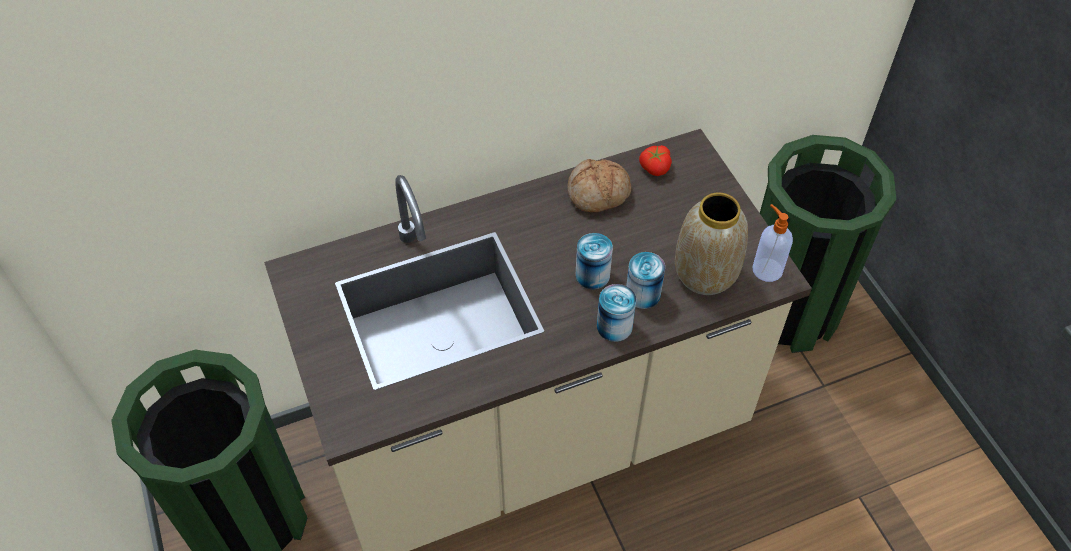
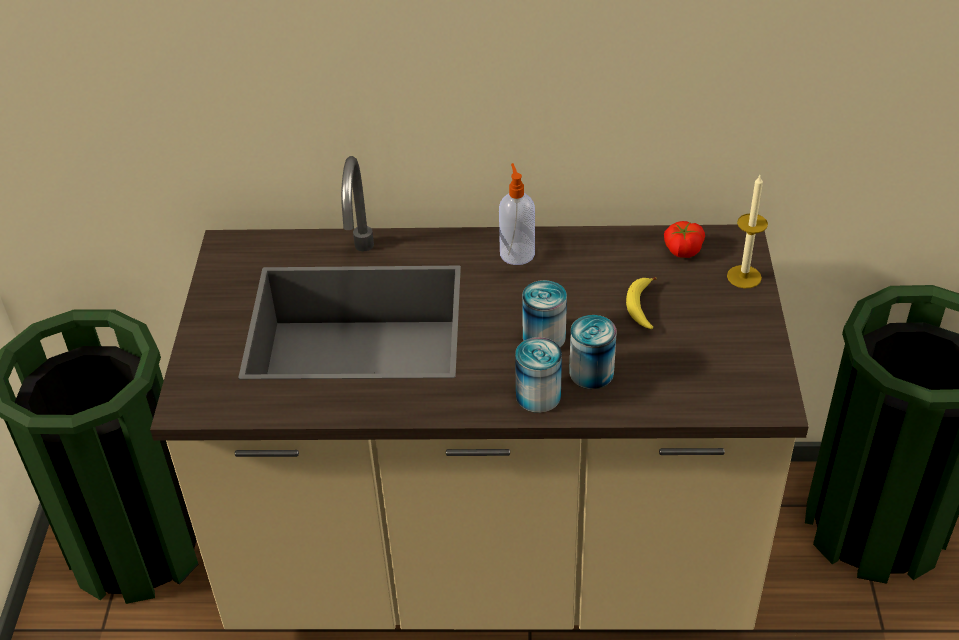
camera: 25 degrees right, 10 degrees down
bread [567,159,631,212] -> none
vase [675,193,748,295] -> none
soap dispenser [752,204,793,282] -> soap dispenser moved to [499,163,535,265]
none -> banana [626,277,656,329]
none -> candle [727,175,768,288]

